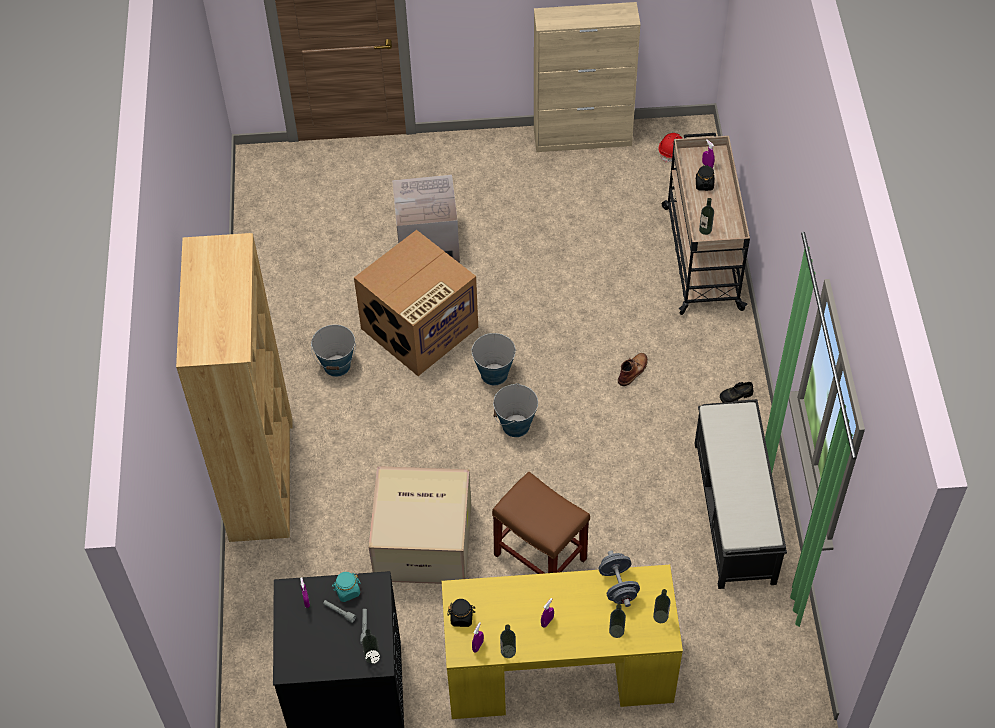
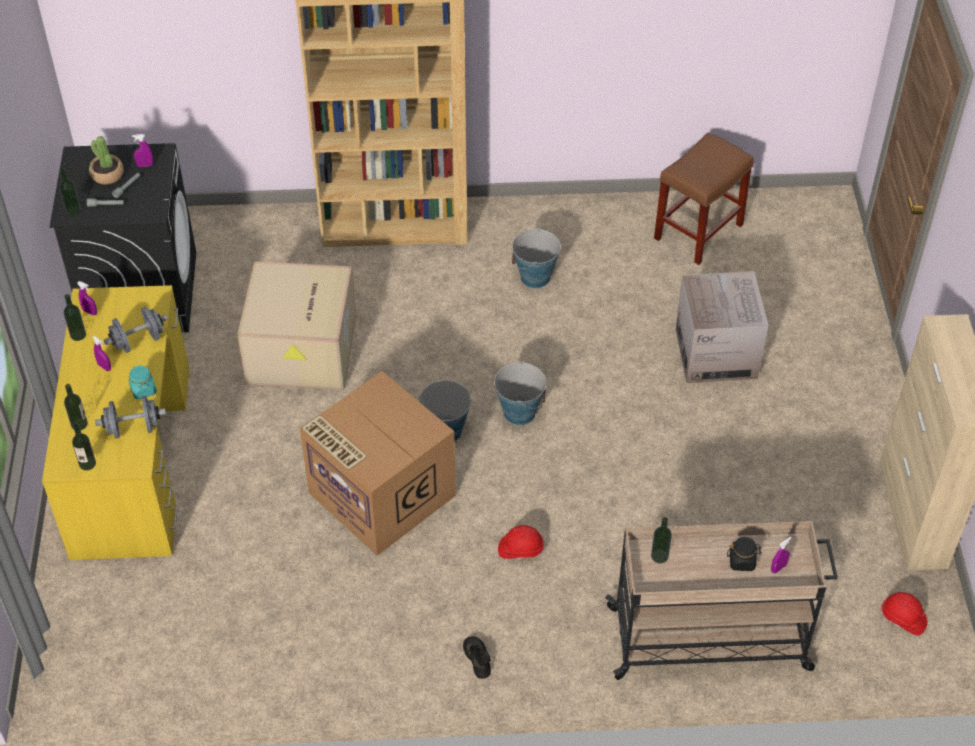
camera: 90 degrees right, 5 degrees down
turquoise jar [332,572,361,602] -> turquoise jar moved to [129,365,157,399]
cardboard box [354,230,478,376] -> cardboard box moved to [300,371,456,556]
black jar [448,599,475,627] -> none
brown stool [492,472,590,574] -> brown stool moved to [654,132,754,265]
brown boot [618,353,648,386] -> red hard hat [498,525,544,559]
black bench [695,399,787,589] -> none
none -> potted plant [89,136,124,185]
none -> grey dumbbell [104,307,168,353]

